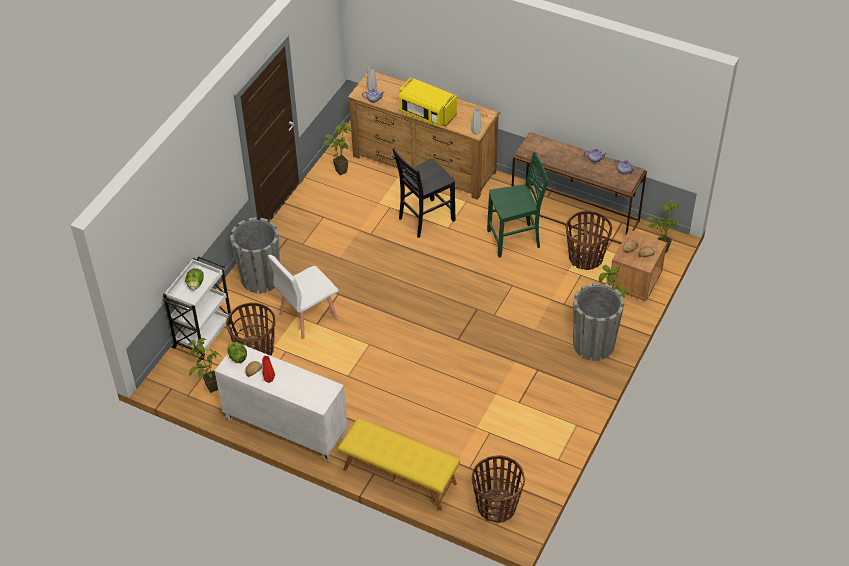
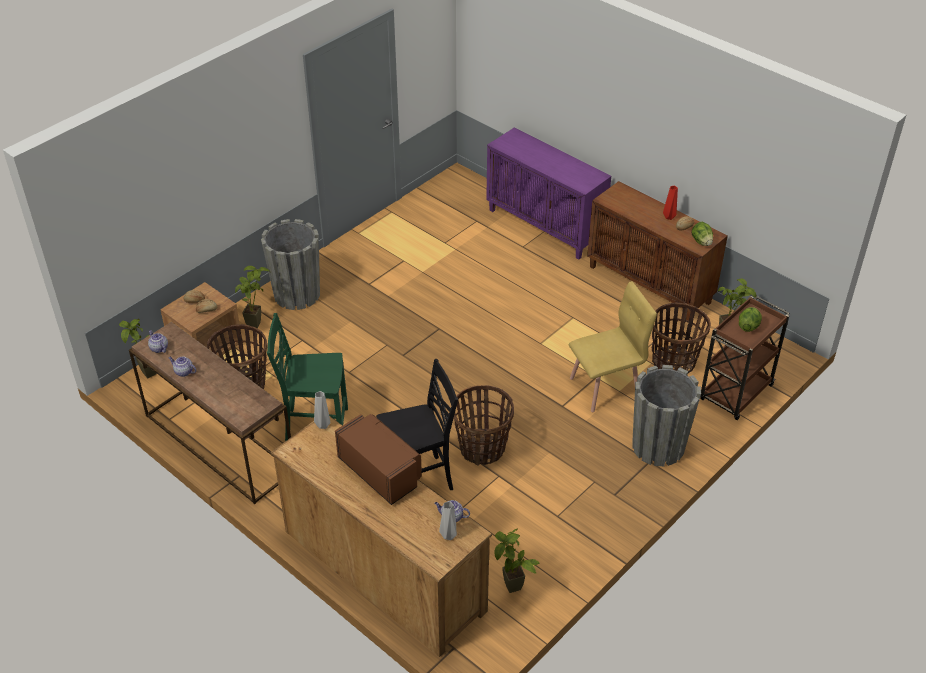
camera: 165 degrees left, 5 degrees down
white cart [162,256,232,360] -> brown cart [700,296,790,420]
white cabinet [215,345,347,461] -> brown cabinet [587,181,728,321]
white chair [268,255,339,339] -> yellow chair [569,281,657,412]
yellow bench [338,418,460,511] -> purple cabinet [486,128,611,260]
yellow microwave [399,78,457,127] -> brown microwave [335,414,422,505]
basket [472,455,525,523] -> basket moved to [454,385,514,466]

